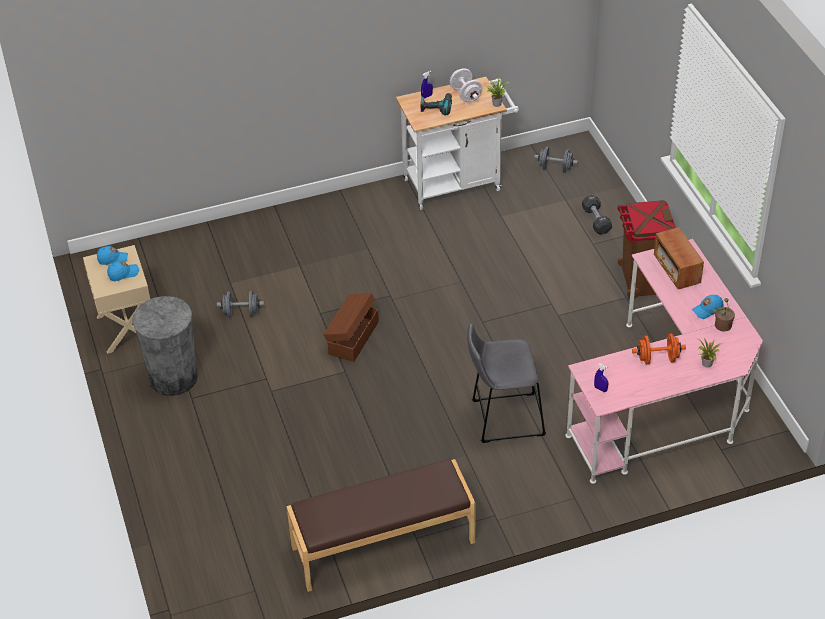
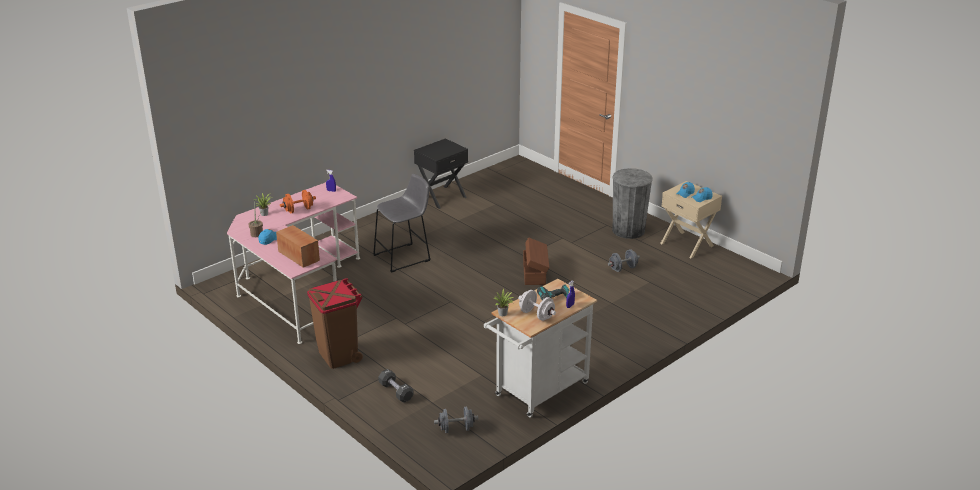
camera: 155 degrees right, 15 degrees down
brown bench [287,459,476,592] -> black nightstand [414,138,468,209]

